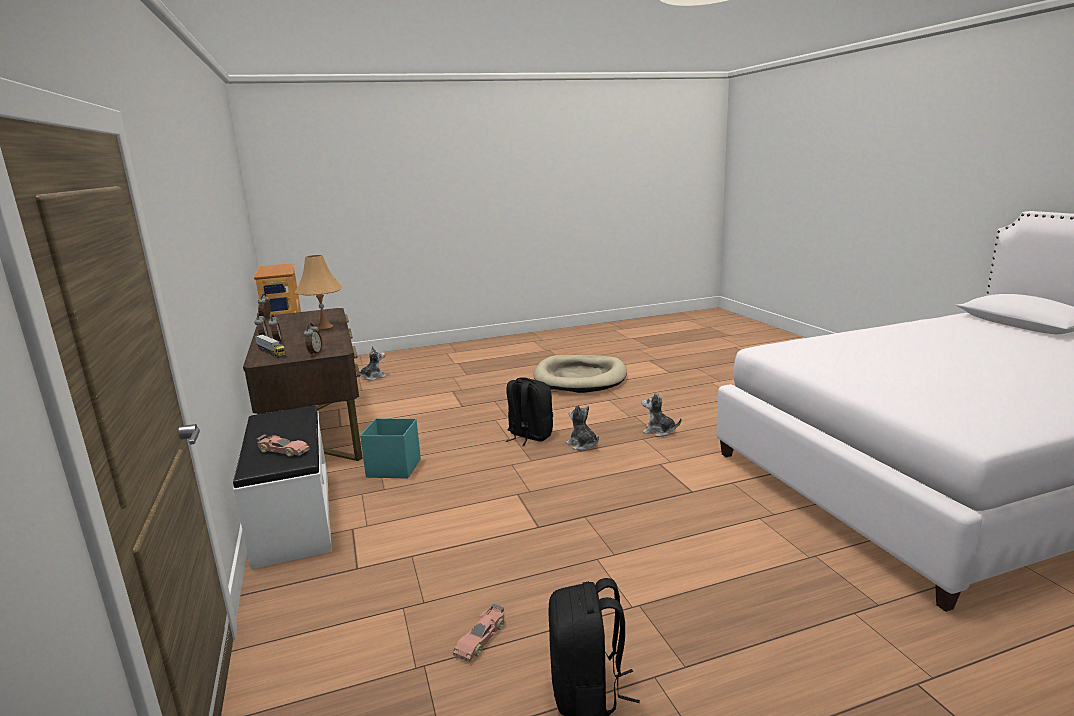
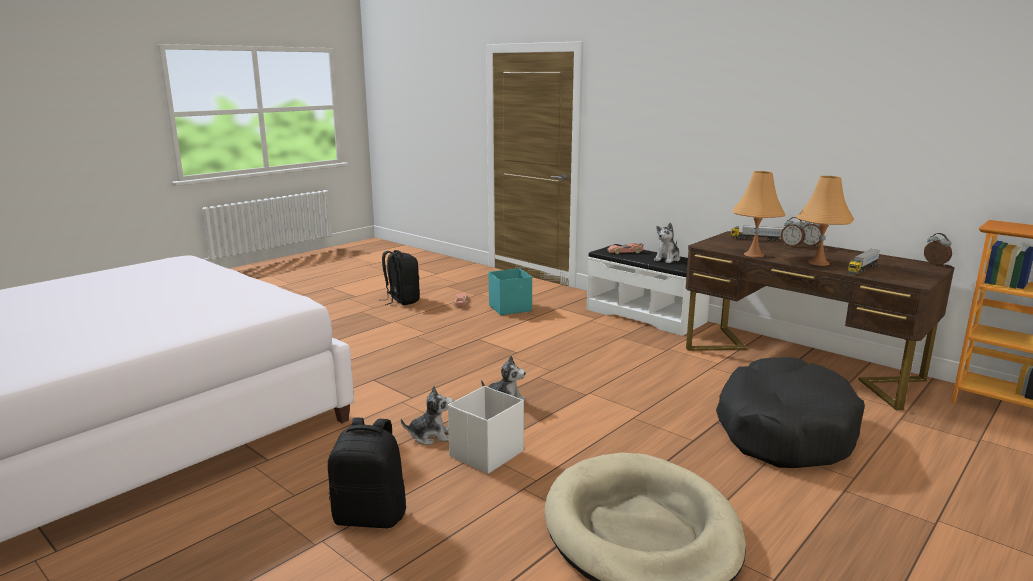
camera: 150 degrees right, 0 degrees up
alarm clock [304,323,322,356] -> none
plush toy [355,346,386,381] -> plush toy moved to [654,223,680,263]
turquoise storage box [360,418,421,479] -> turquoise storage box moved to [489,268,532,315]
black backpack [506,377,553,446] -> black backpack moved to [328,417,406,528]
none -> white storage box [448,386,524,474]
none -> black dog bed [716,357,865,468]
none -> orange table lamp [733,171,785,257]
none -> toy truck [848,249,880,274]

